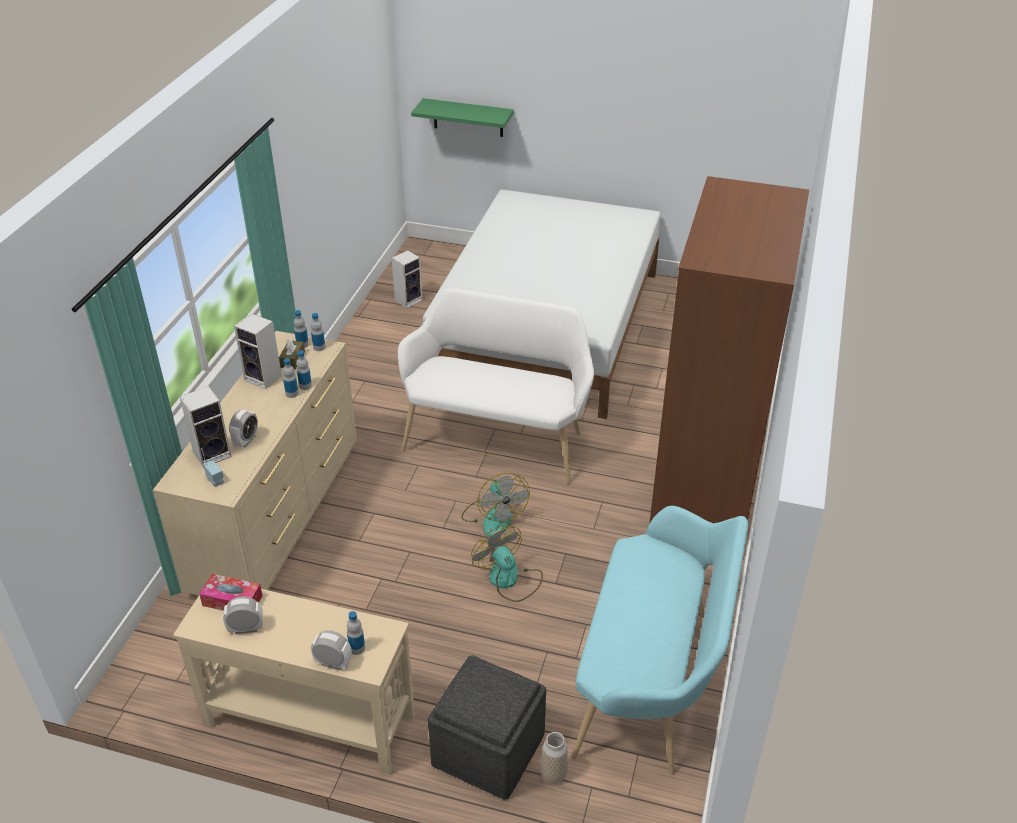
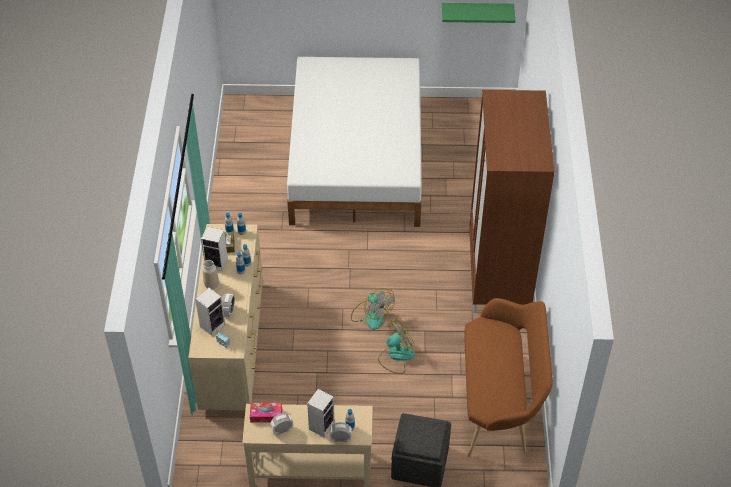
camera: 15 degrees left, 10 degrees up
speaker [392,250,423,308] -> speaker moved to [307,389,335,437]
white bench [398,288,594,484] -> none
green shelf [411,98,514,137] -> green shelf moved to [442,3,515,23]
fan [471,525,543,602] -> fan turned 105 degrees clockwise [378,319,415,374]
vase [541,732,568,784] -> vase moved to [203,260,219,289]
turquoise bench [571,506,748,775] -> brown bench [464,298,553,457]

